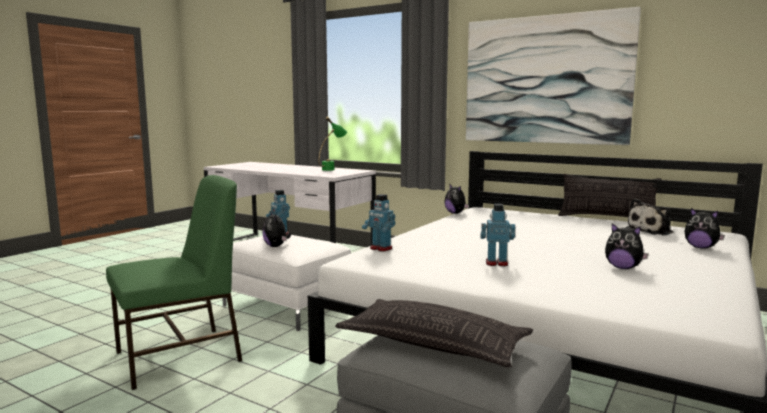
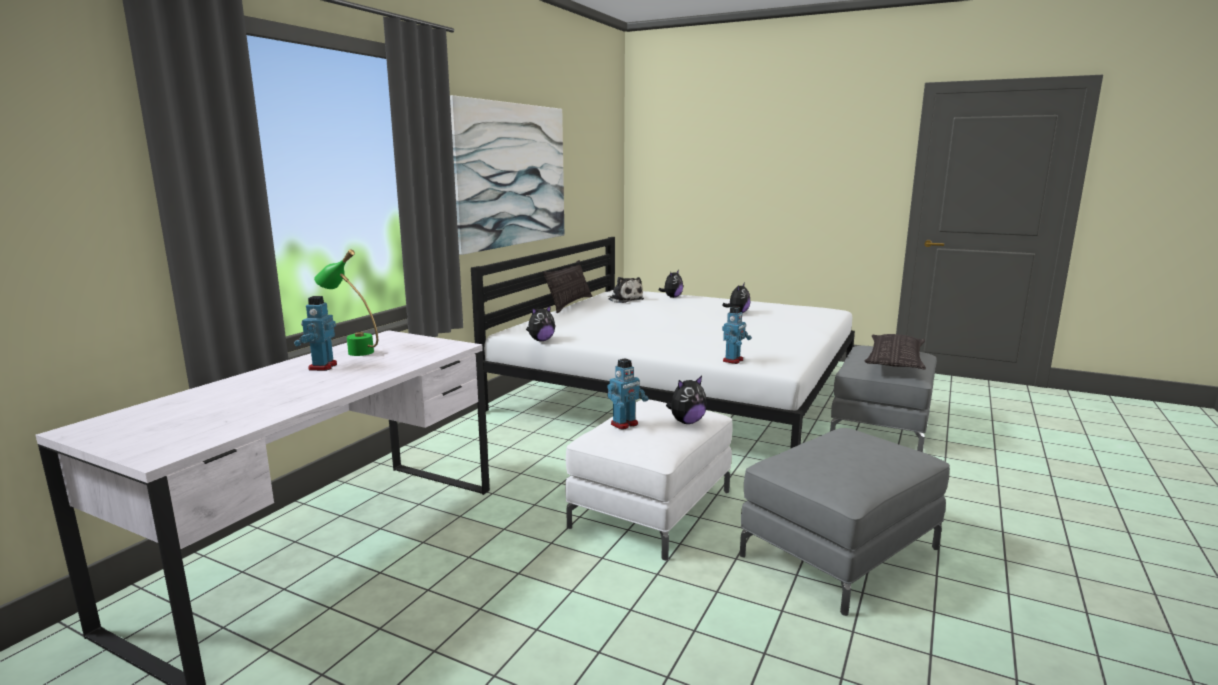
camera: 95 degrees left, 5 degrees up
green chair [106,175,242,390] -> grey ottoman [740,428,950,616]
toy robot [480,204,515,266] -> toy robot moved to [294,296,337,371]

